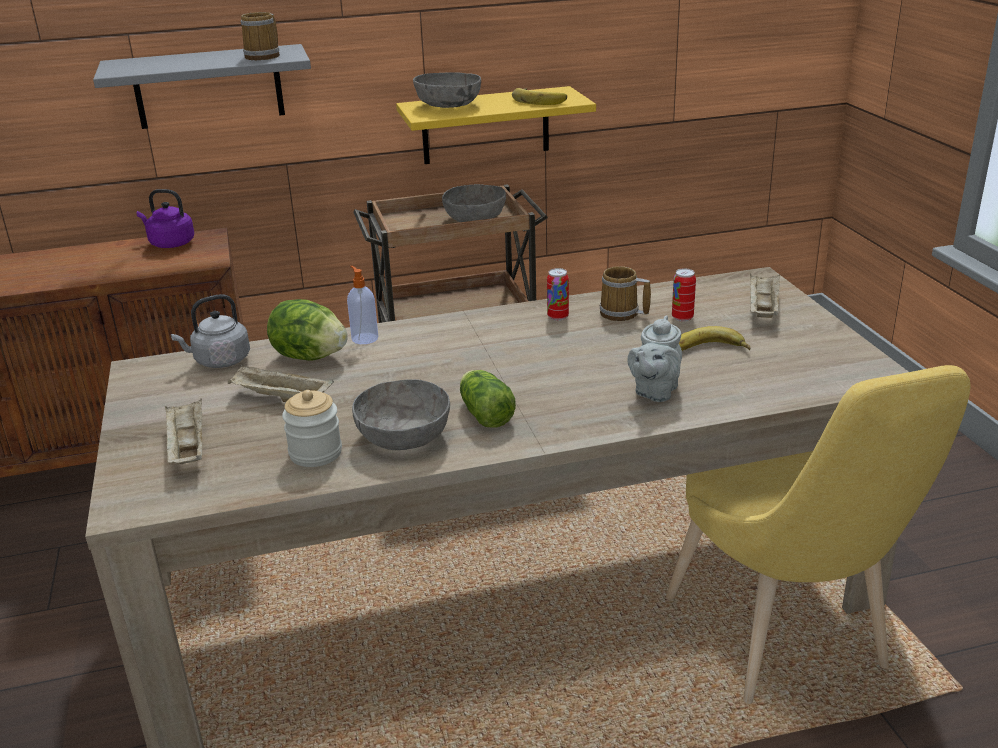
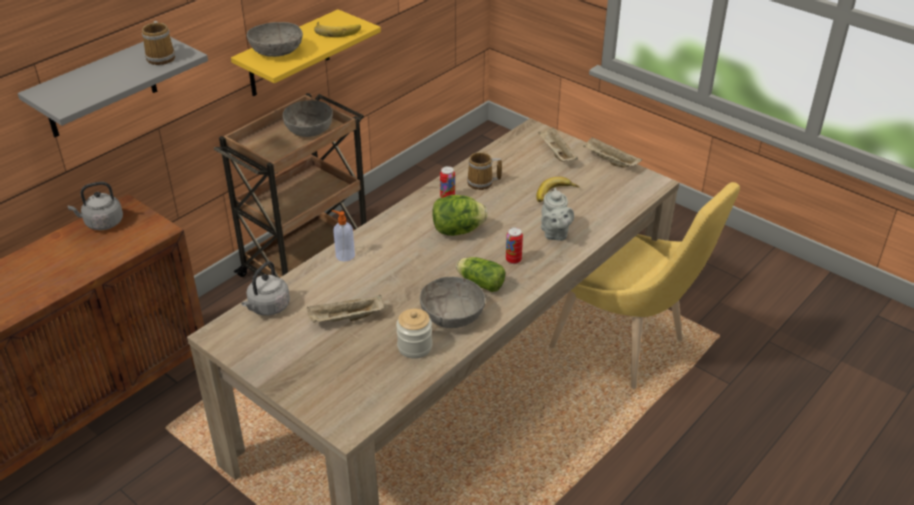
camera: 35 degrees left, 10 degrees up
purple kettle [136,189,194,248] -> grey kettle [68,182,123,230]
beige tray [164,399,203,464] -> beige tray moved to [583,137,642,167]
lettuce [267,299,348,360] -> lettuce moved to [432,195,488,236]
can [672,268,696,322] -> can moved to [506,227,523,264]

